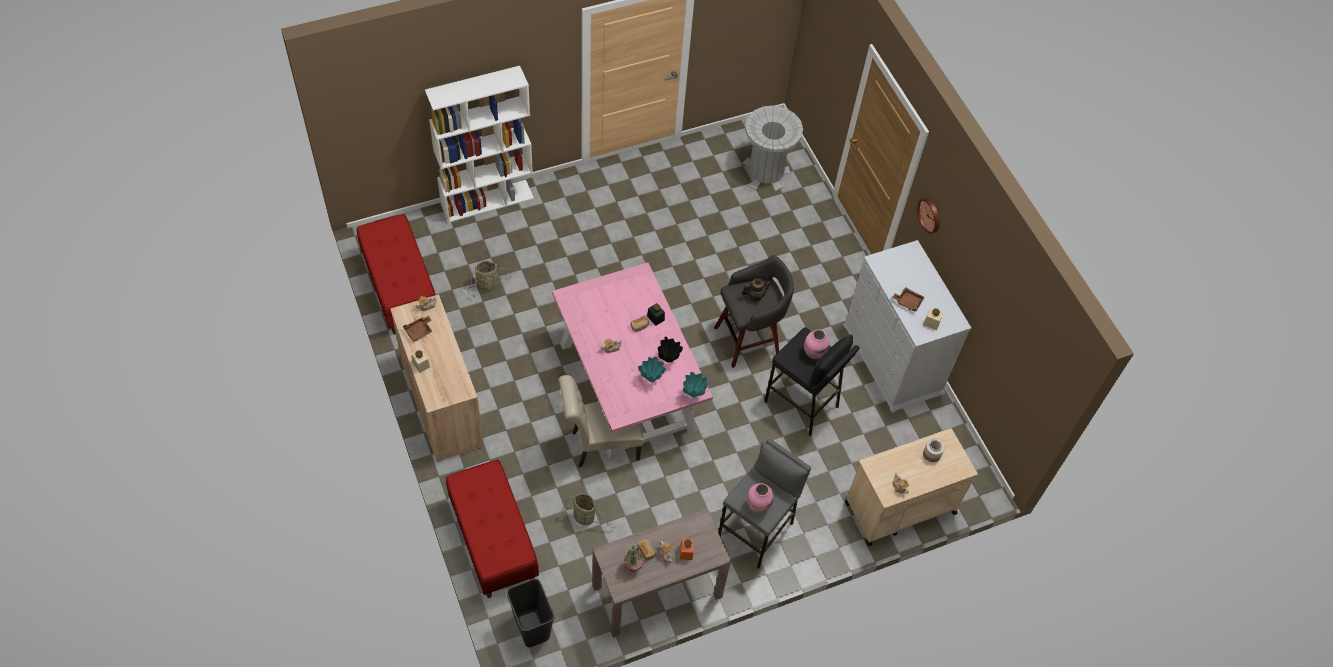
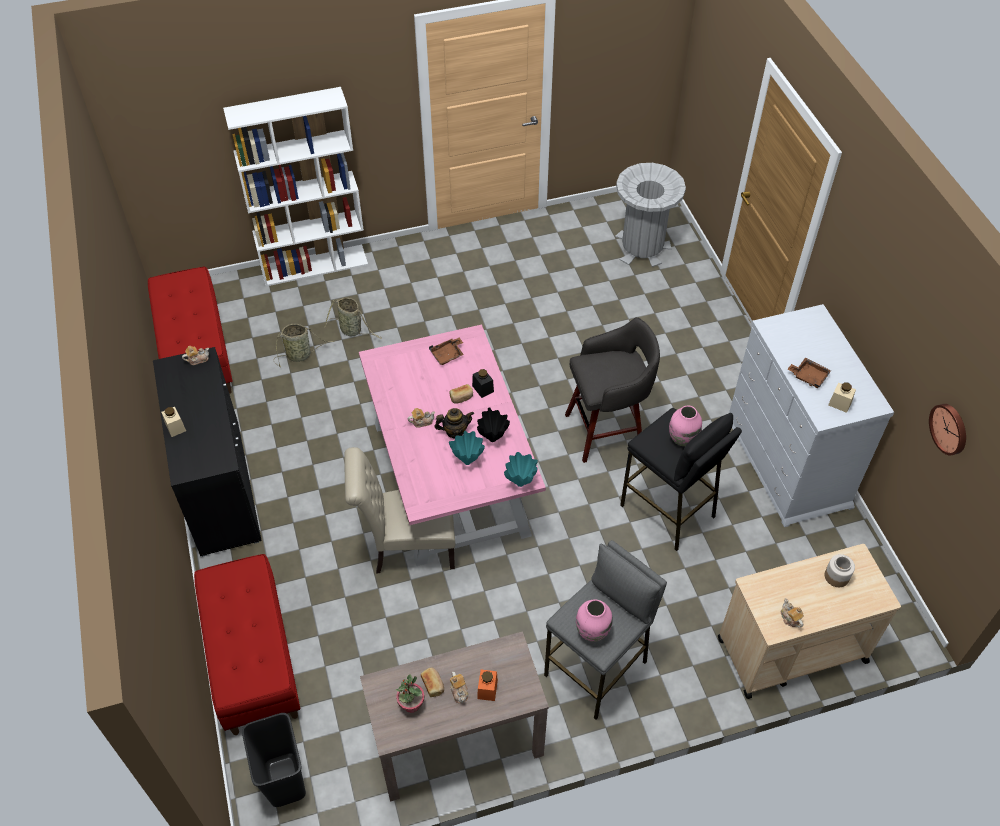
camera: 10 degrees right, 5 degrees down
beige cabinet [390,294,484,462] -> black cabinet [153,347,262,557]
brown tray [403,316,433,342] -> brown tray moved to [429,337,464,365]
basket [560,493,616,529] -> basket moved to [325,297,382,339]
teapot [742,278,772,301] -> teapot moved to [434,408,474,439]
wall clock [917,198,940,234] -> wall clock moved to [929,404,966,456]

